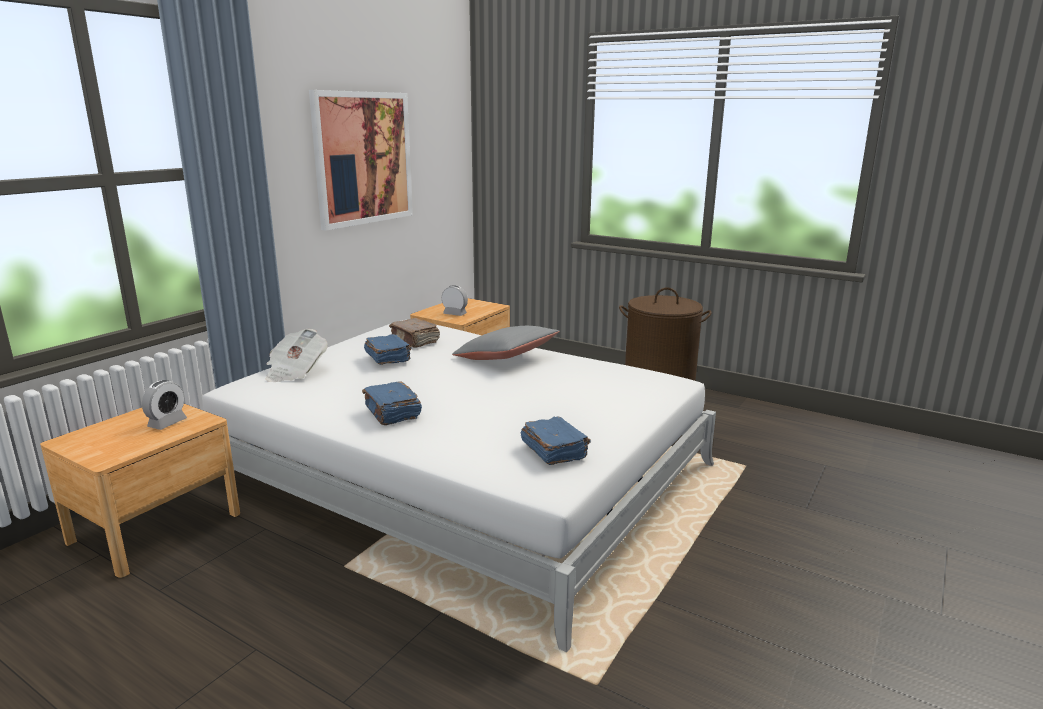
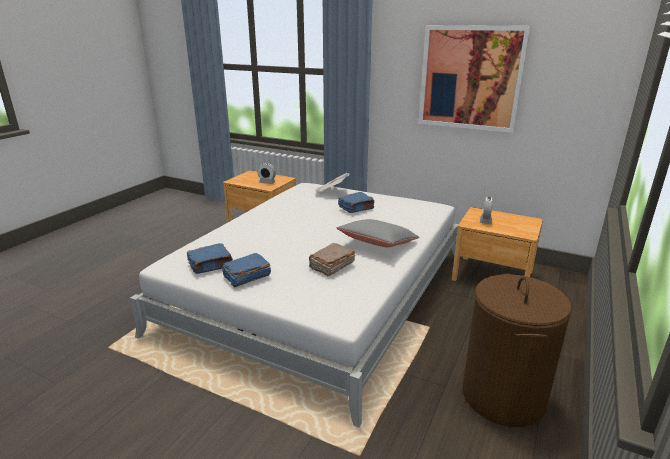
camera: 85 degrees right, 5 degrees up
blue book [362,381,422,425] -> blue book moved to [222,253,271,288]
brown book [389,318,440,348] -> brown book moved to [309,243,355,276]

